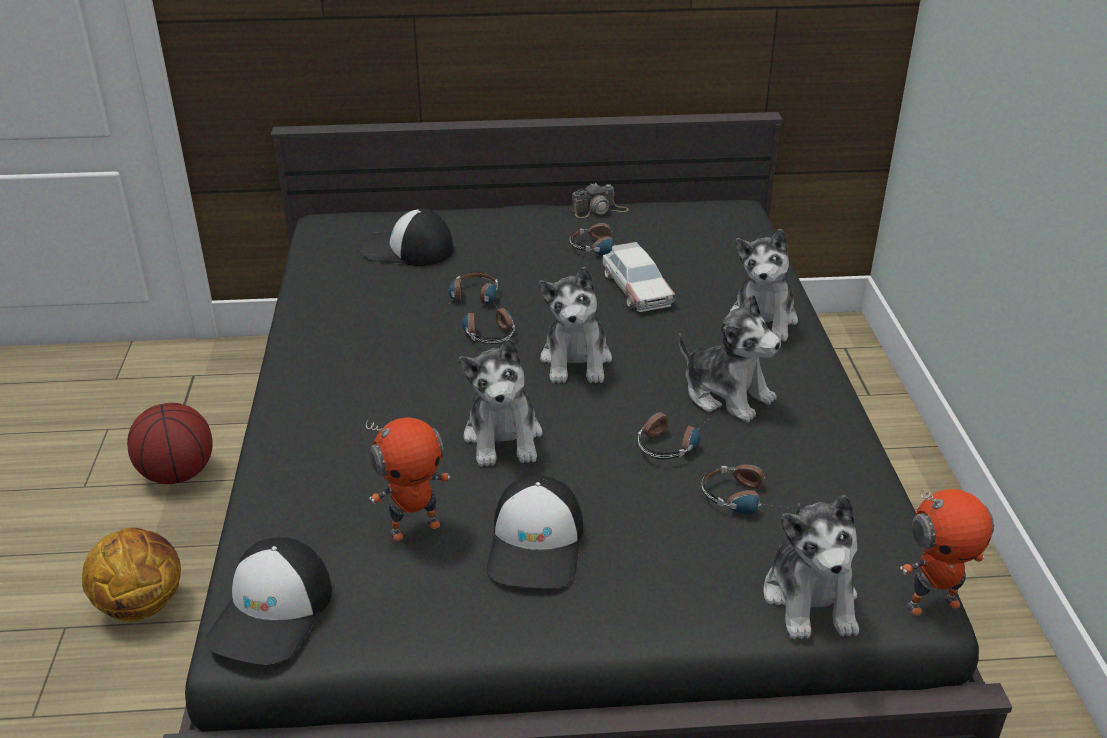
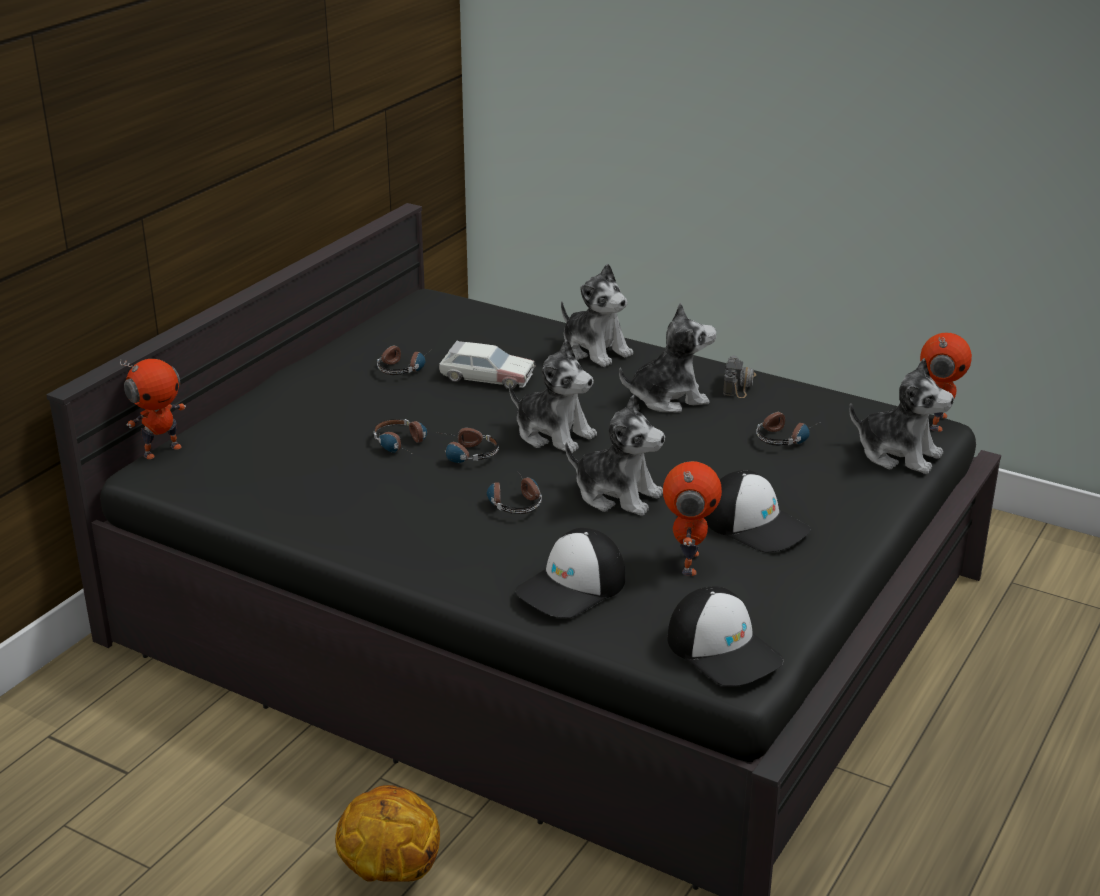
camera: 55 degrees left, 5 degrees down
basketball [127,403,213,484] -> none
cap [361,209,453,266] -> cap moved to [515,528,625,618]
camera [572,183,629,218] -> camera moved to [723,356,756,398]
headphones [638,413,701,459] -> headphones moved to [487,472,542,514]
none -> toy robot [120,359,186,459]

